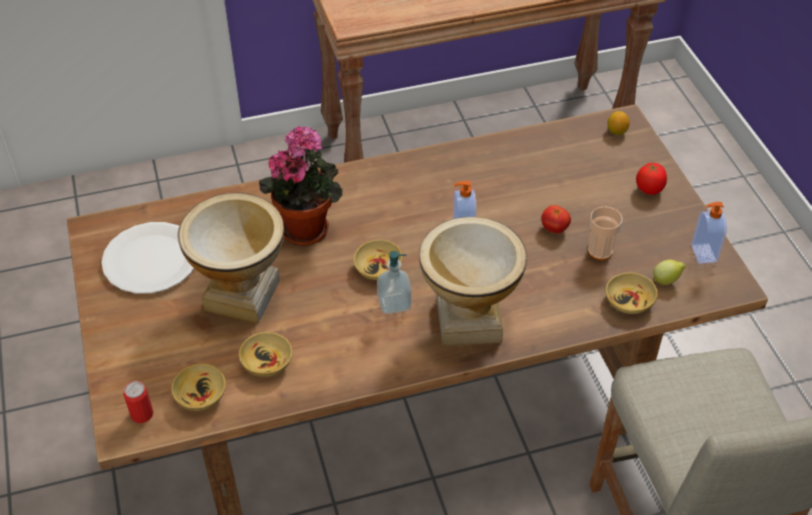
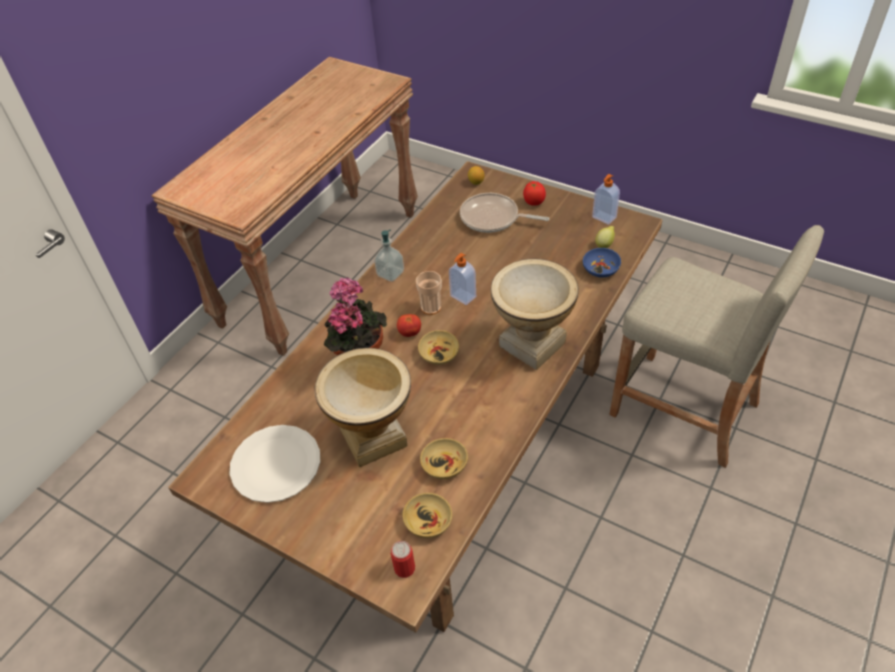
camera: 40 degrees left, 0 degrees up
soap dispenser [377,251,412,314] -> soap dispenser moved to [374,229,404,282]
tomato [541,205,571,233] -> tomato moved to [397,314,421,337]
cup [588,206,623,260] -> cup moved to [416,271,442,315]
beige bowl [605,273,658,314] -> blue bowl [583,248,621,278]
none -> frying pan [460,193,550,233]

